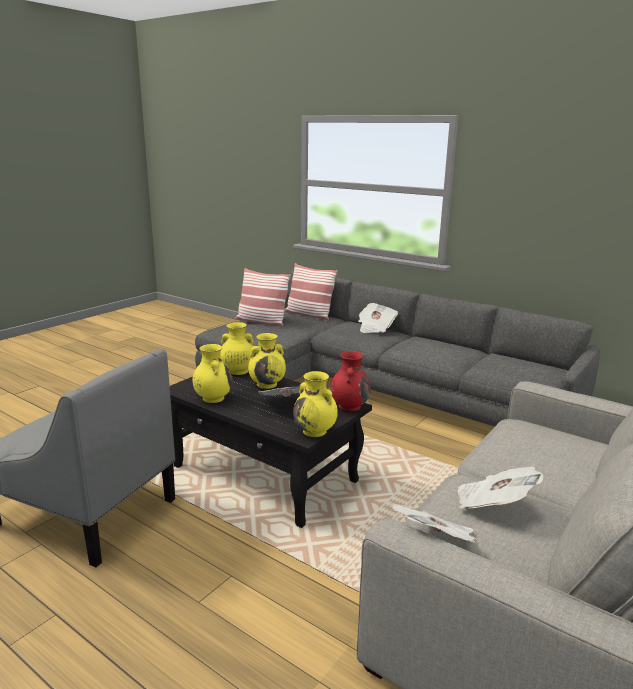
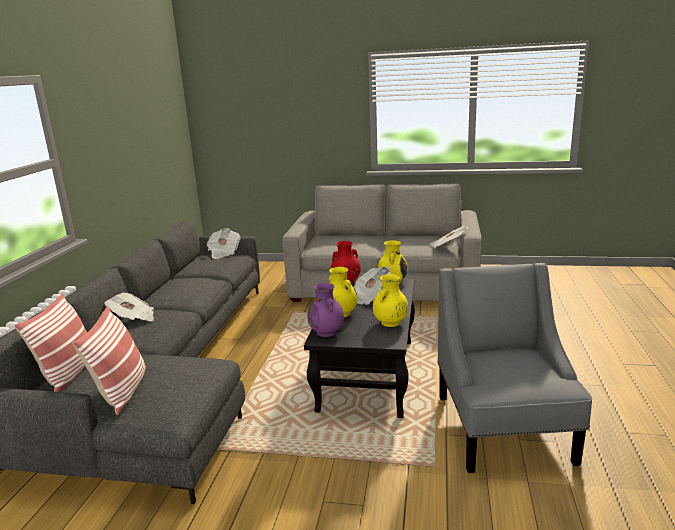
camera: 115 degrees left, 0 degrees up
yellow vase [220,322,254,375] -> purple vase [307,283,344,337]
newspaper [458,467,543,509] -> newspaper moved to [207,228,241,259]

